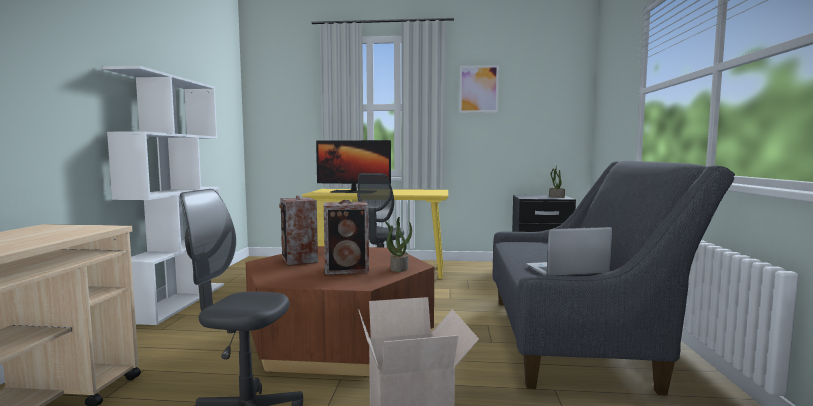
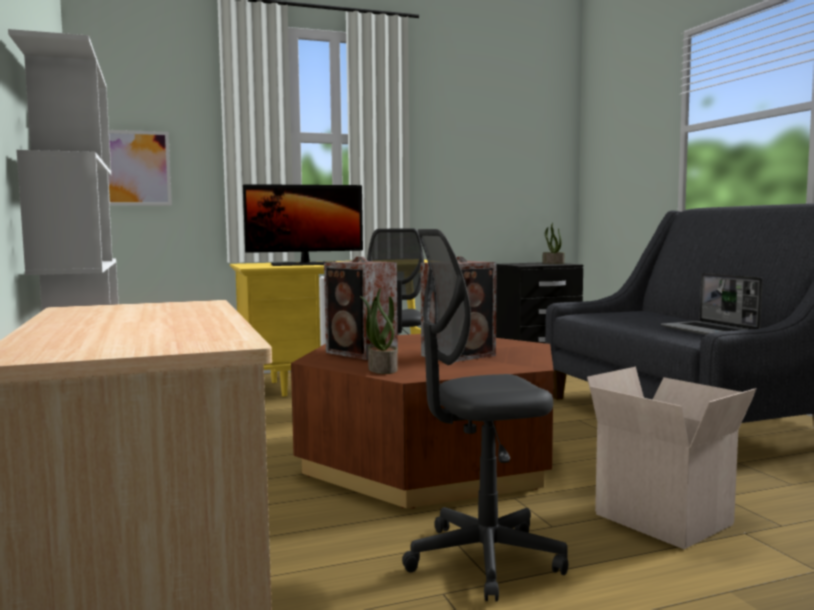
camera: 25 degrees left, 0 degrees up
potted plant [385,217,412,272] -> potted plant moved to [360,288,398,374]
picture [459,65,499,113] -> picture moved to [108,130,172,206]
laptop [526,227,612,276] -> laptop turned 75 degrees counterclockwise [661,273,763,335]

